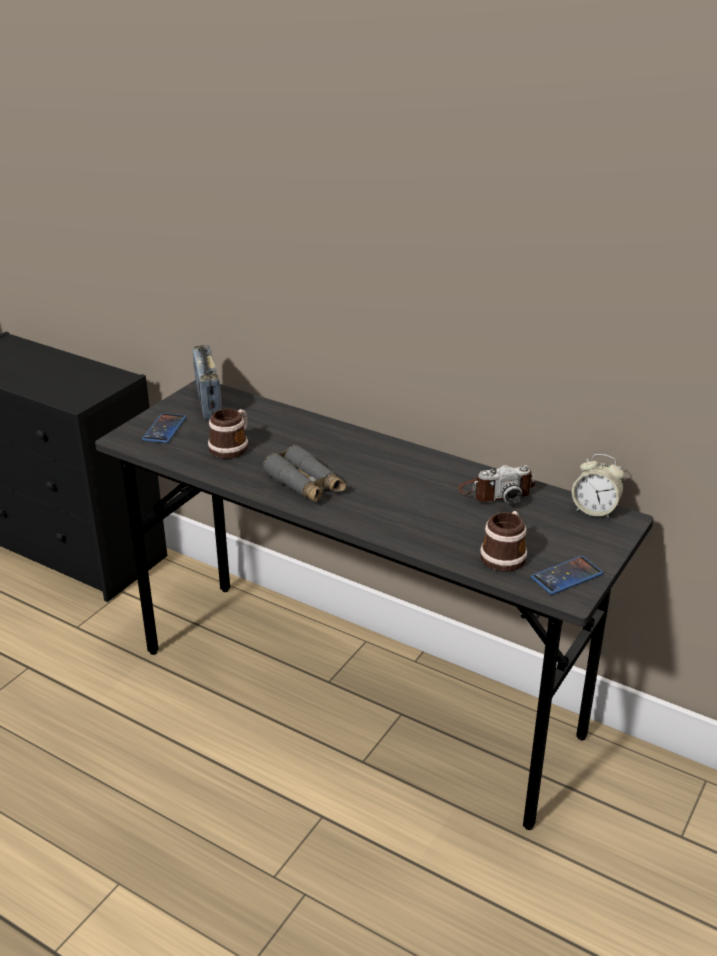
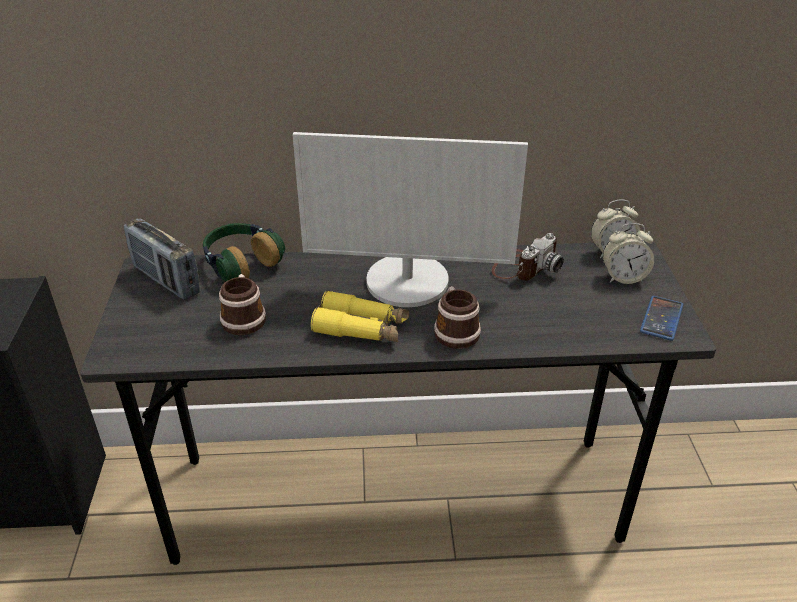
camera: 35 degrees left, 5 degrees up
phone [142,413,186,443] -> none
grey binoculars [263,445,346,502] -> yellow binoculars [311,290,409,342]
mug [480,511,527,572] -> mug moved to [434,286,481,349]
none -> headphones [203,223,285,282]
none -> monitor [292,132,528,307]
none -> alarm clock [603,223,654,284]

